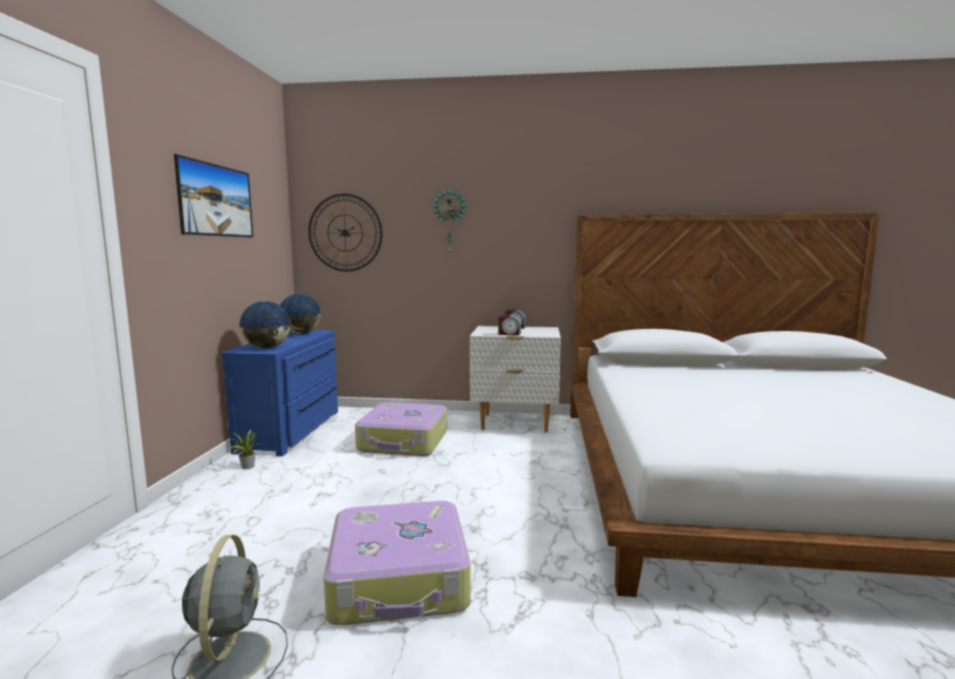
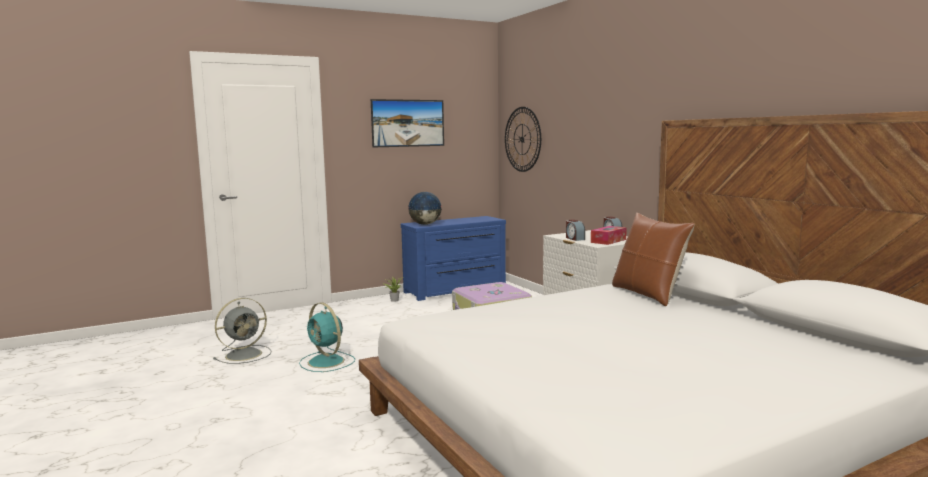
camera: 55 degrees right, 0 degrees up
globe [280,294,321,334] -> none
suitcase [324,501,471,625] -> turquoise fan [299,303,355,372]
wall clock [432,187,468,253] -> none
none -> tissue box [591,226,627,245]
none -> brown pillow [612,213,695,306]

